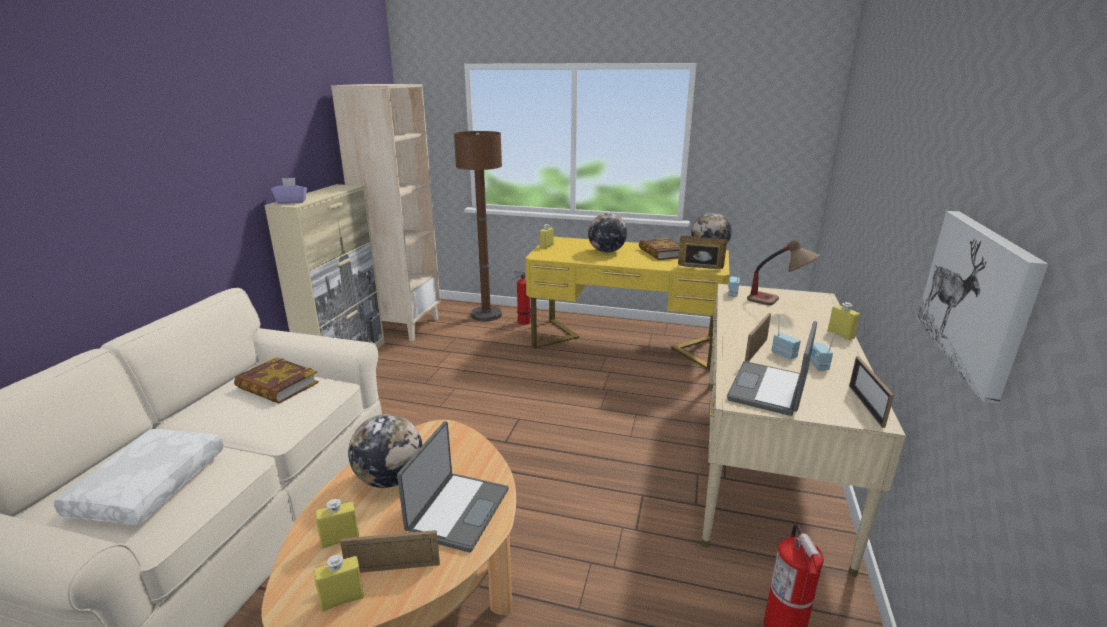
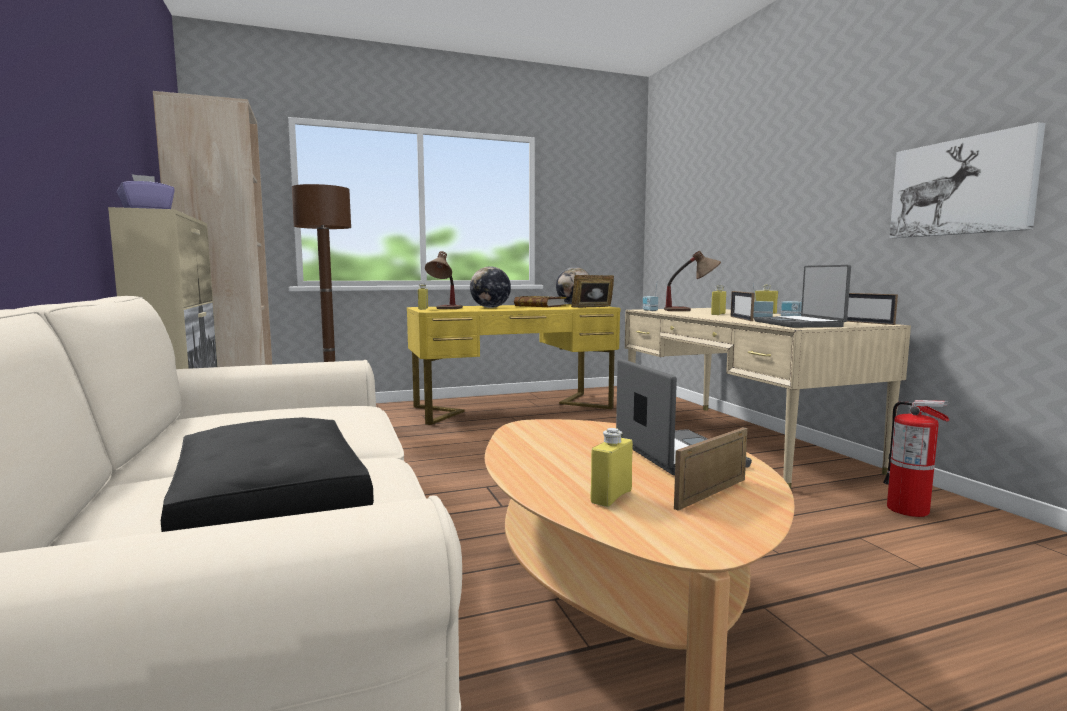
camera: 35 degrees left, 15 degrees down
white pillow [54,429,224,525] -> black pillow [161,417,374,532]
book [234,357,319,404] -> none
yellow bottle [314,555,364,612] -> yellow bottle moved to [711,285,726,315]
globe [348,414,422,488] -> none
fire extinguisher [512,271,531,325] -> none
none -> table lamp [425,251,463,309]

